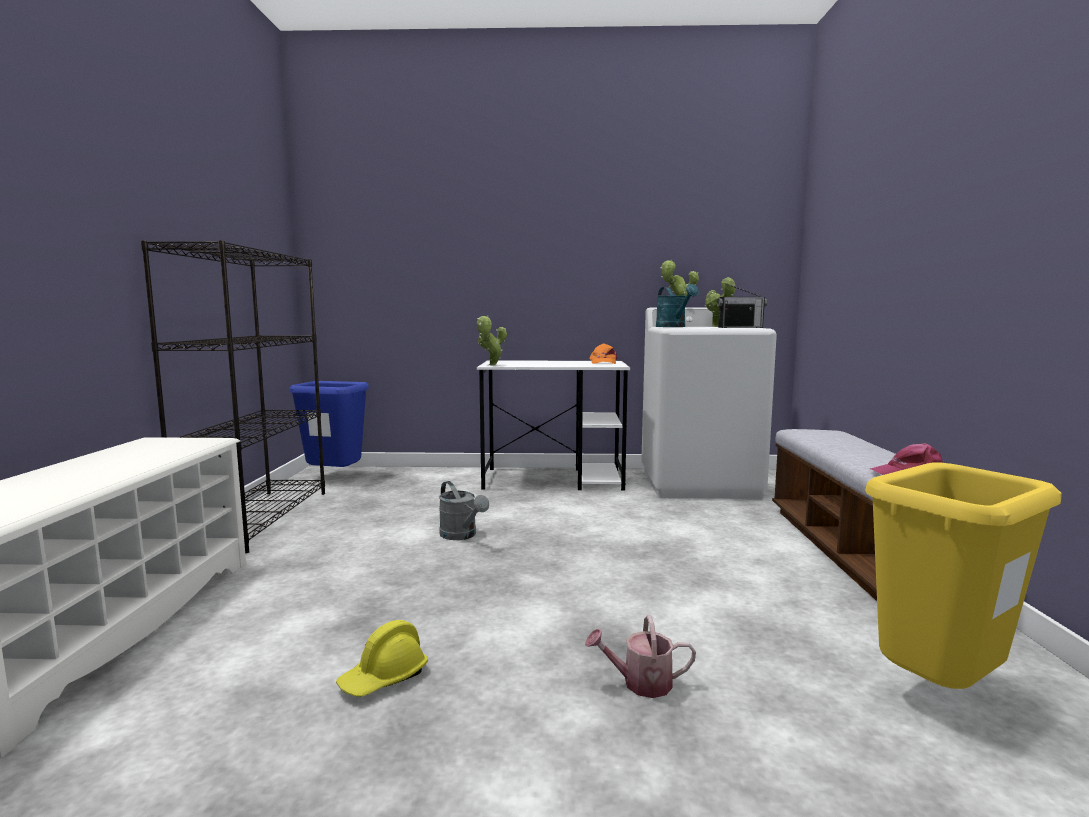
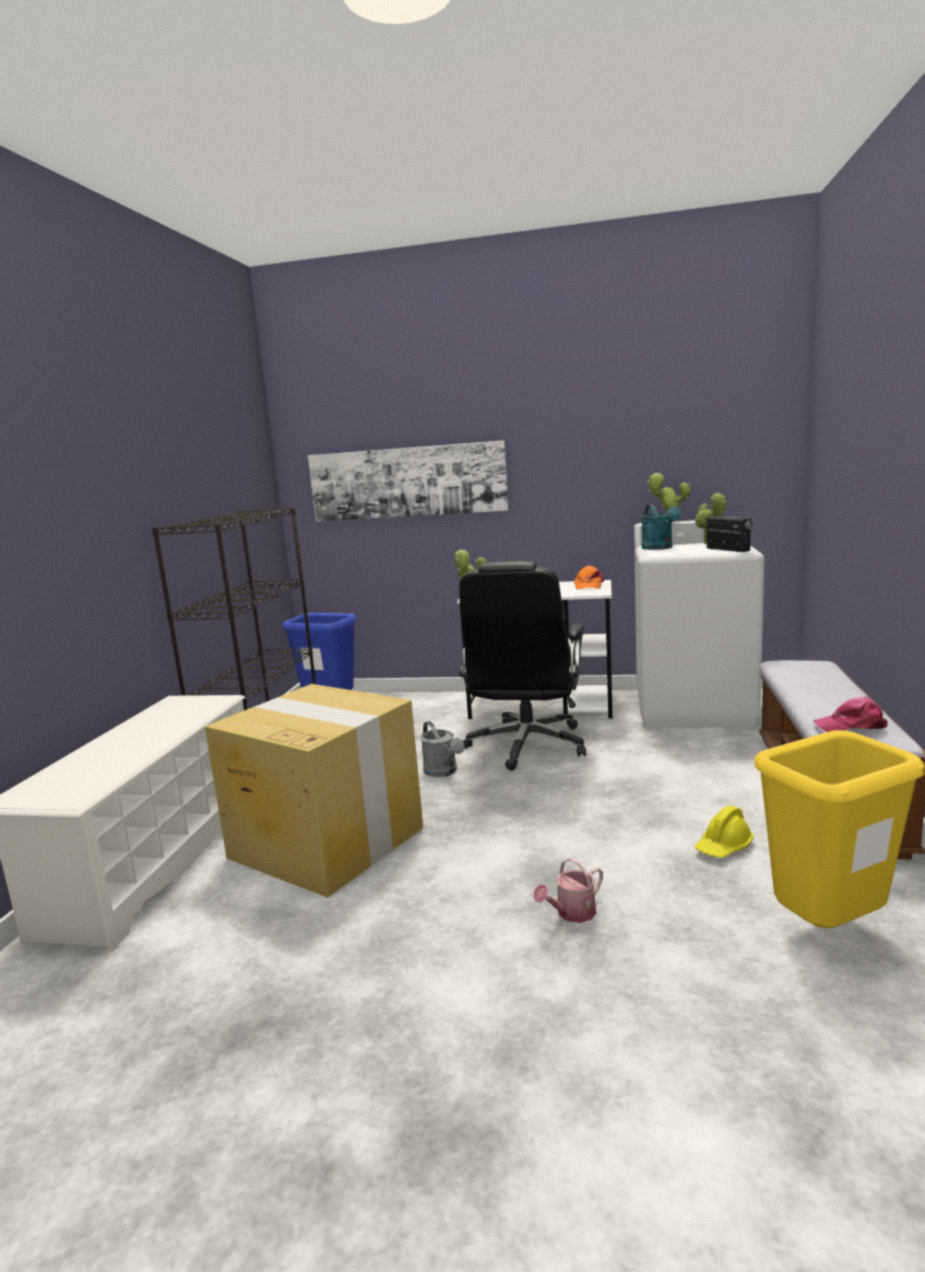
camera: 10 degrees right, 5 degrees up
yellow hard hat [336,620,428,697] -> yellow hard hat moved to [694,806,754,858]
watering can [585,615,696,698] -> watering can turned 45 degrees counterclockwise [533,858,603,923]
radio [717,284,767,328] -> radio turned 120 degrees counterclockwise [706,504,753,552]
none -> cardboard box [205,684,423,898]
none -> picture [308,440,509,522]
none -> black office chair [459,561,586,771]

